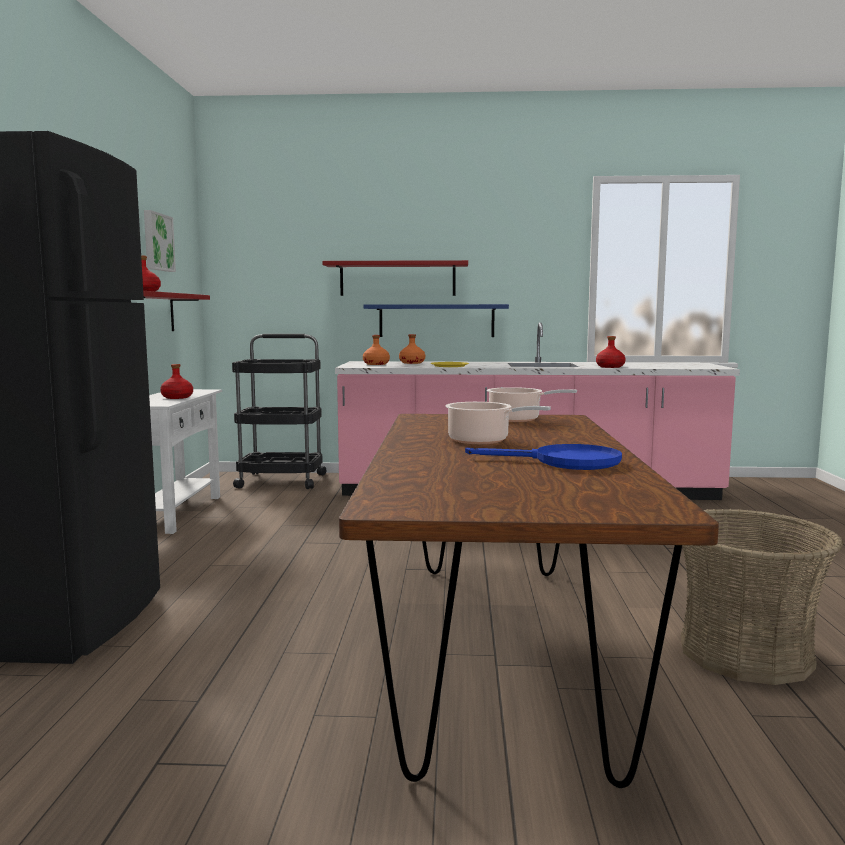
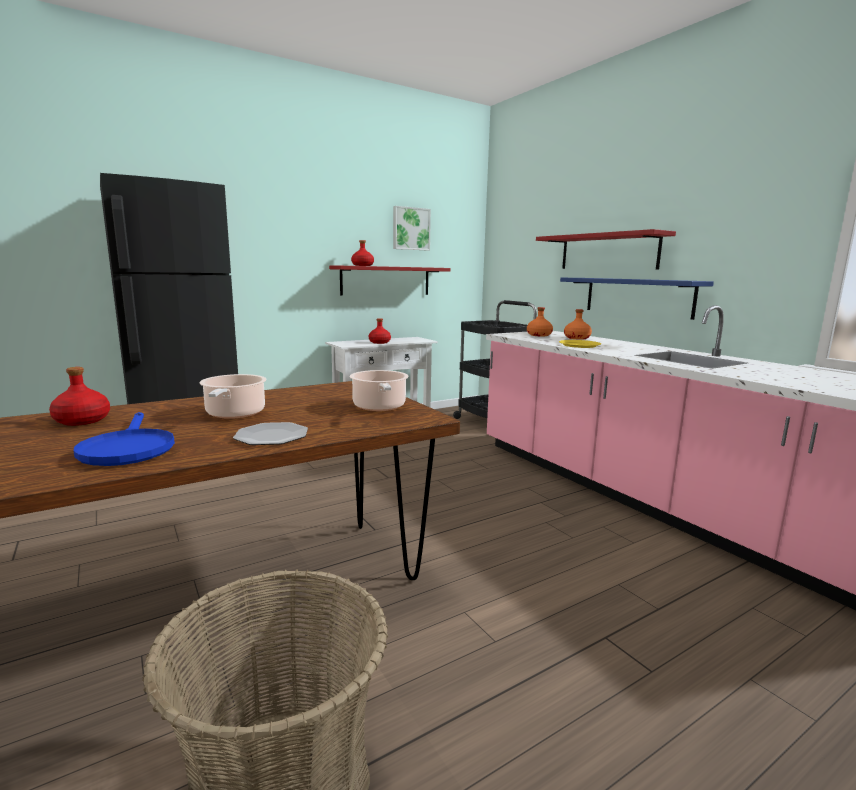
camera: 55 degrees right, 5 degrees up
red bottle [596,336,626,368] -> red bottle moved to [49,367,110,426]
none -> plate [233,422,308,445]

